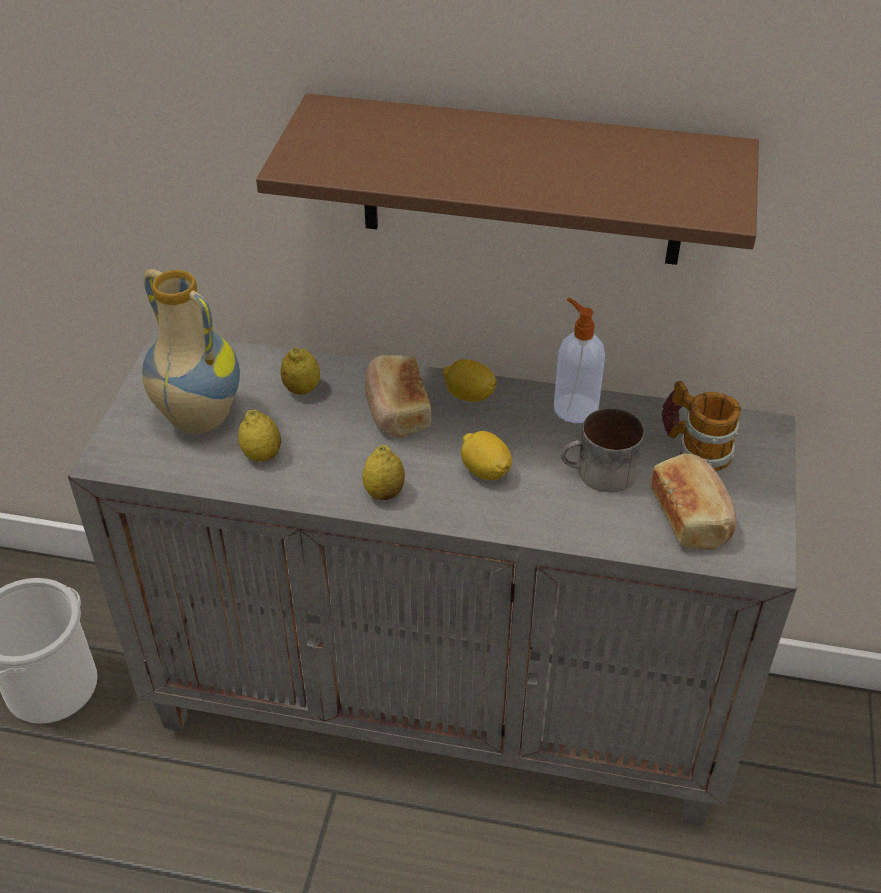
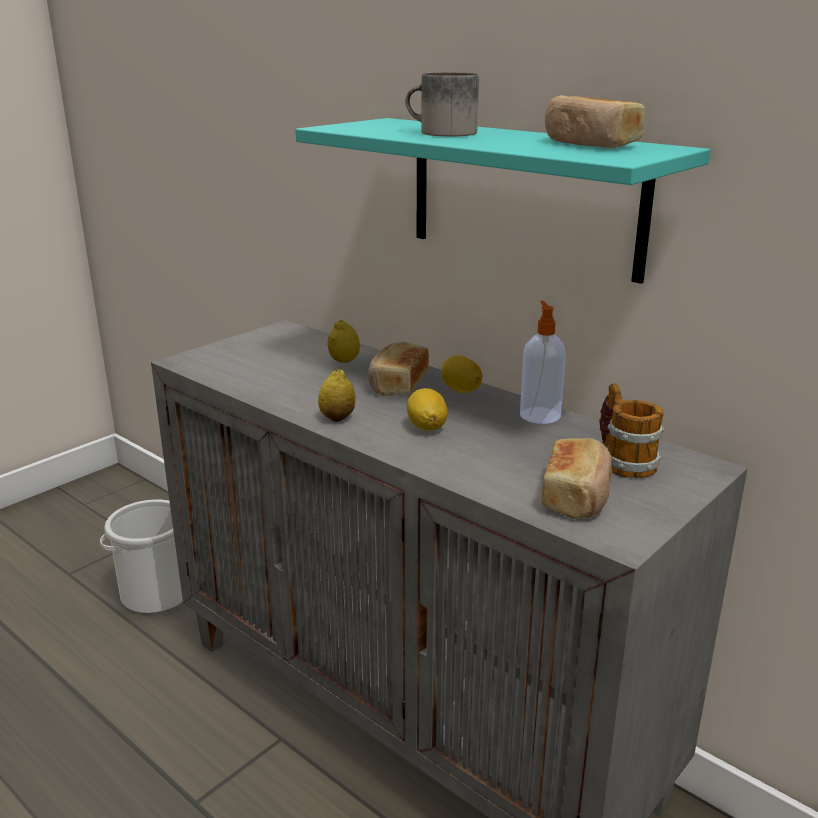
camera: 30 degrees right, 20 degrees down
vase [142,269,240,434] -> none
lemon [238,410,281,462] -> none
brown shelf [256,93,759,265] -> turquoise shelf [295,118,711,284]
mug [561,408,644,492] -> mug moved to [405,72,479,137]
none -> bread [545,95,645,148]

